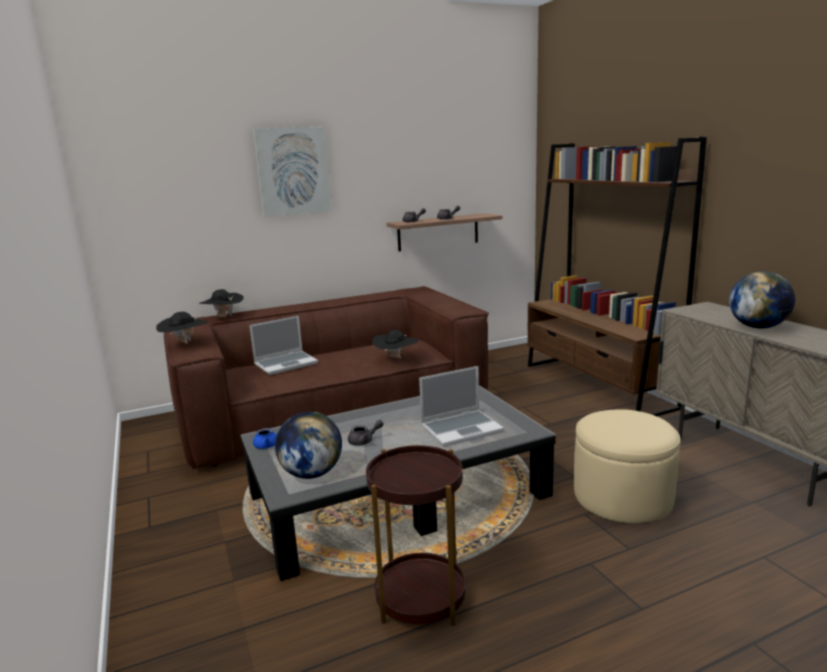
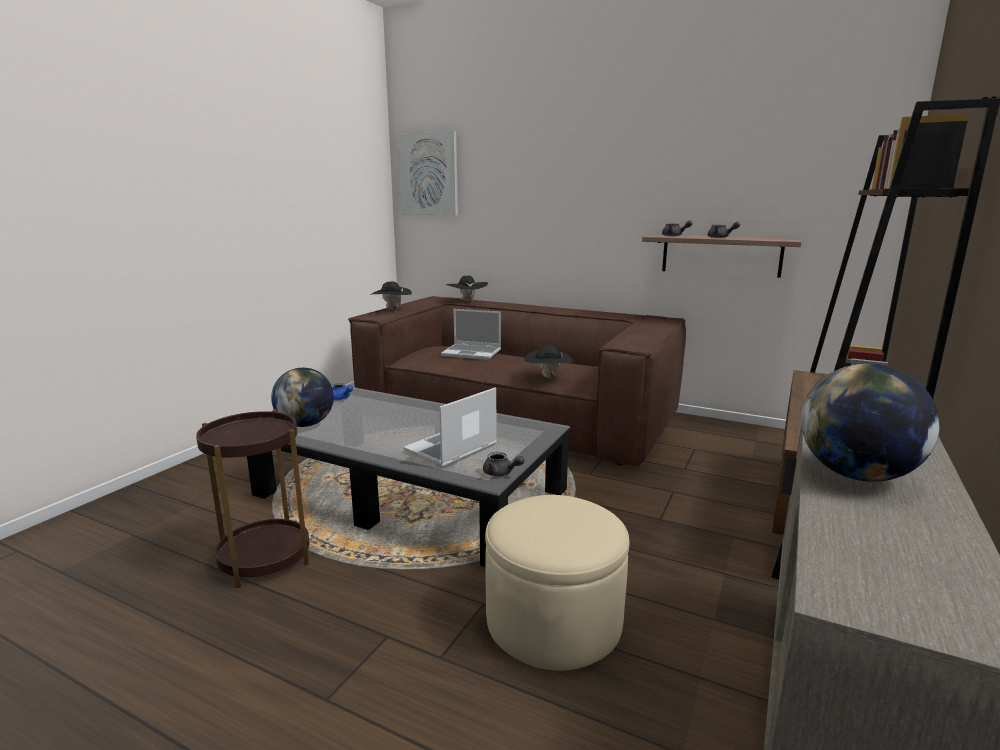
camera: 50 degrees right, 0 degrees up
picture [253,126,332,217] -> picture moved to [398,131,458,215]
grey teapot [348,420,384,446] -> grey teapot moved to [483,452,524,476]
laptop [419,366,504,446] -> laptop turned 105 degrees clockwise [403,387,497,467]

